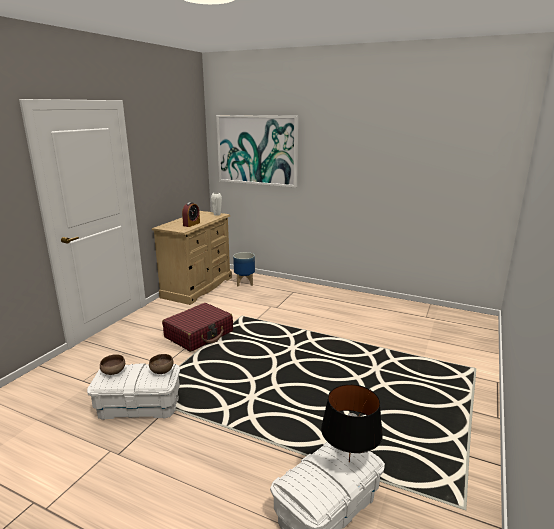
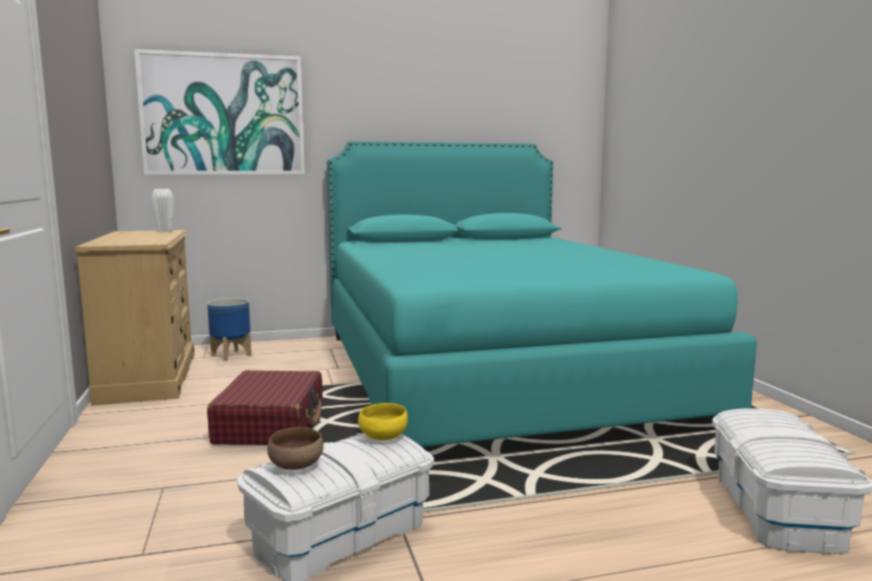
camera: 40 degrees left, 10 degrees down
brown bowl [149,354,174,374] -> yellow bowl [358,403,408,440]
alarm clock [182,202,200,227] -> none
black table lamp [321,384,383,462] -> none
none -> turquoise bed [327,141,757,447]

